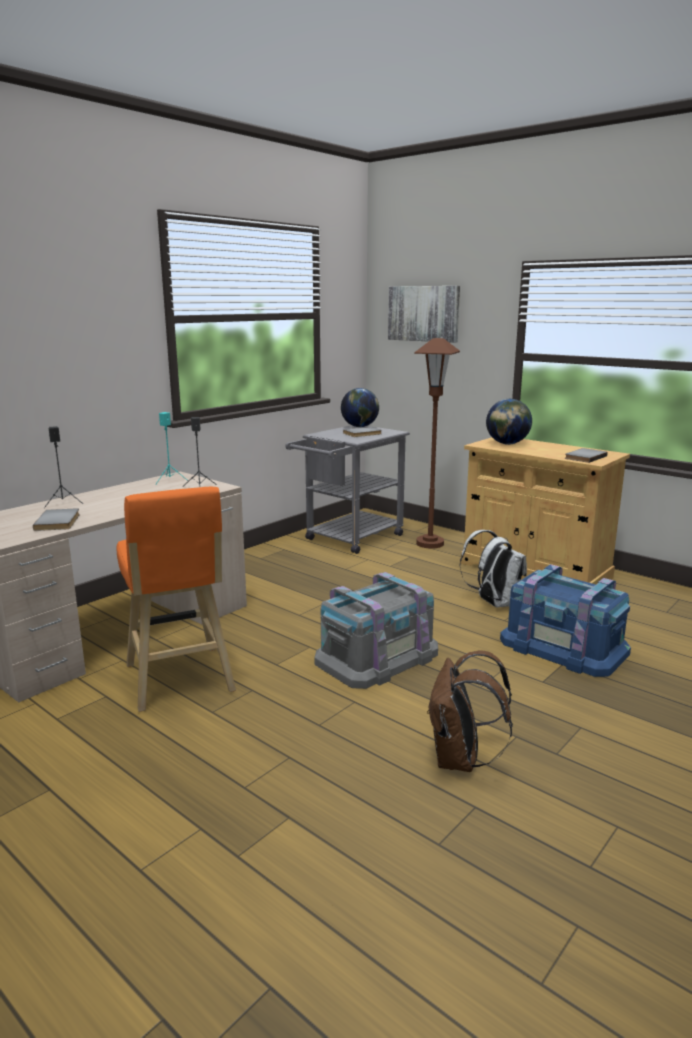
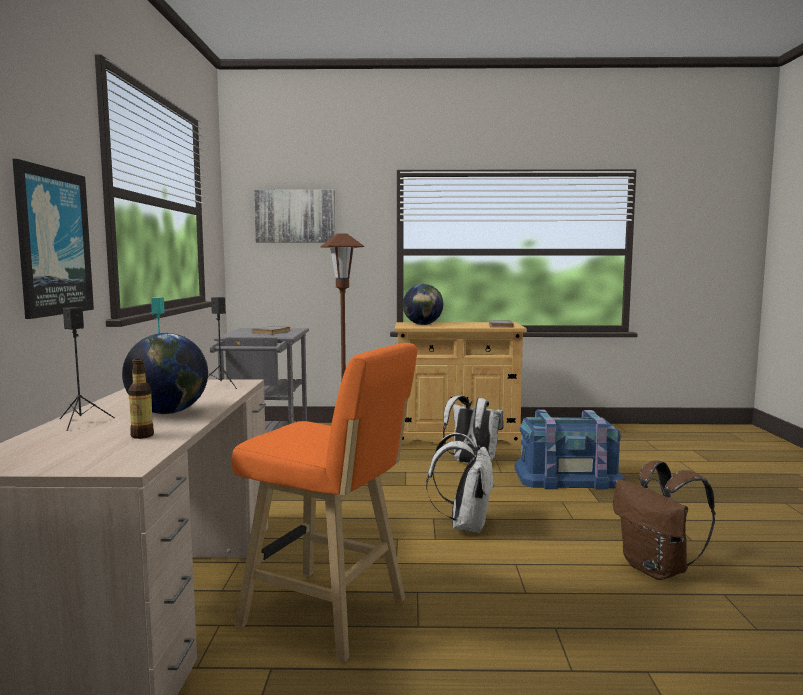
camera: 40 degrees left, 10 degrees down
grey book [33,508,80,531] -> bottle [128,359,154,439]
grey storage box [315,572,438,689] -> white backpack [426,433,495,533]
globe [341,388,379,427] -> globe moved to [122,333,208,414]
none -> picture [12,159,94,319]

